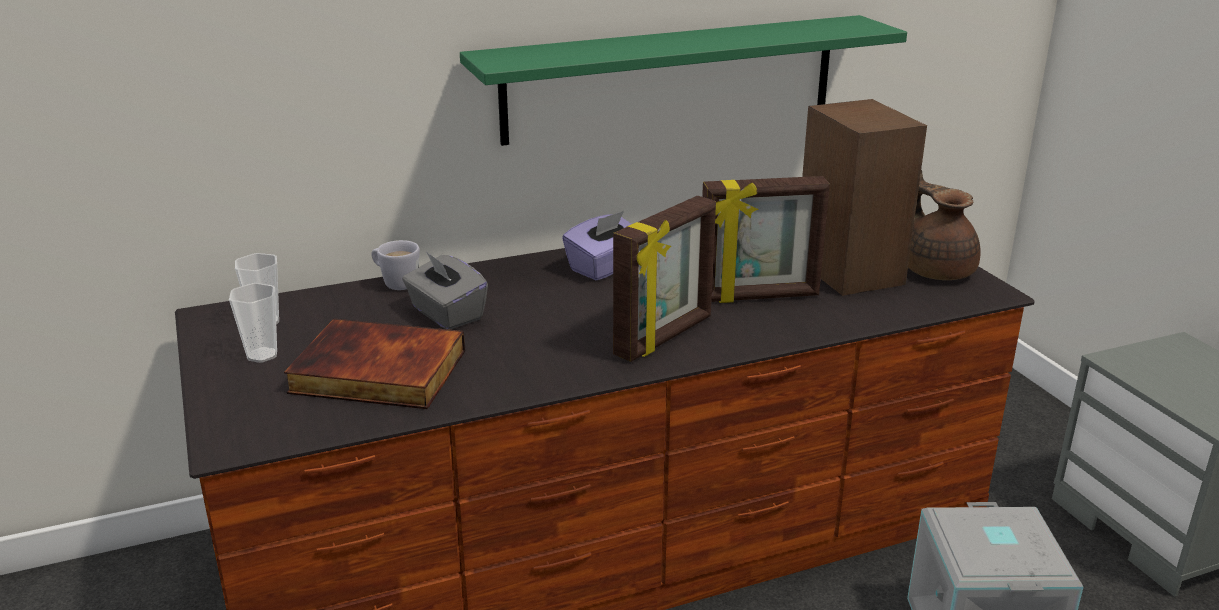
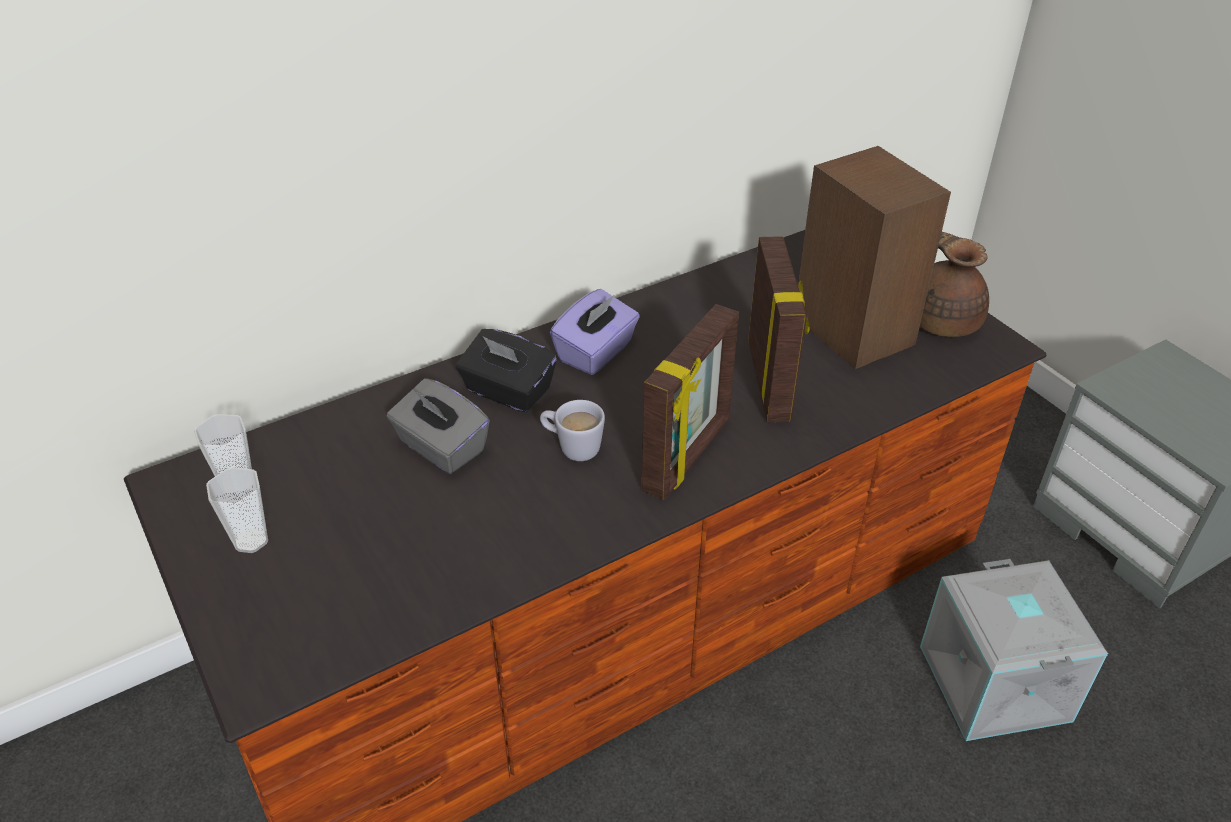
camera: 10 degrees left, 15 degrees up
book [284,319,465,409] -> none
white mug [371,240,420,290] -> white mug moved to [540,400,605,461]
green shelf [460,15,907,146] -> none
picture frame [702,176,830,303] -> picture frame turned 75 degrees counterclockwise [748,236,810,422]
none -> black tissue box [456,329,557,412]

